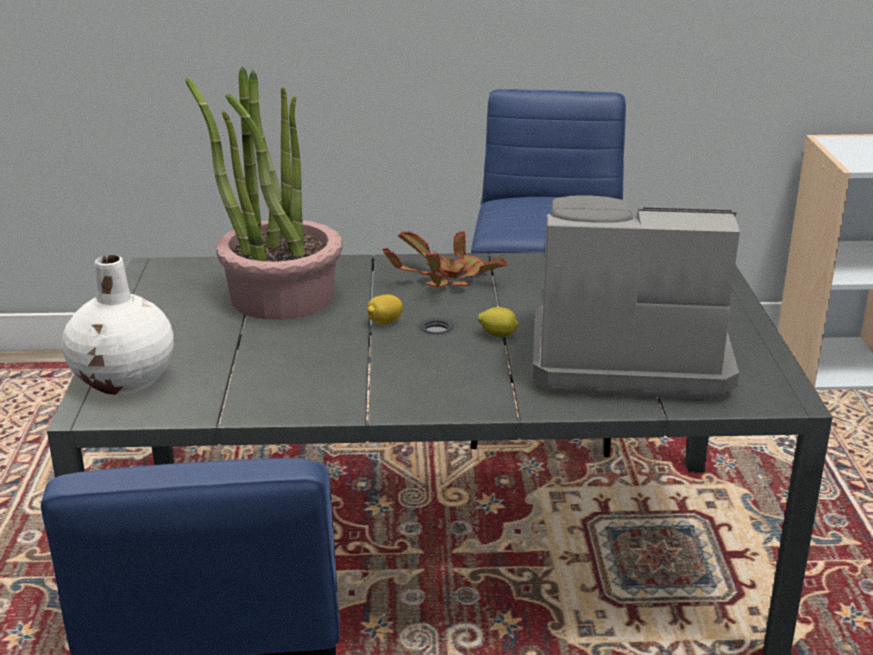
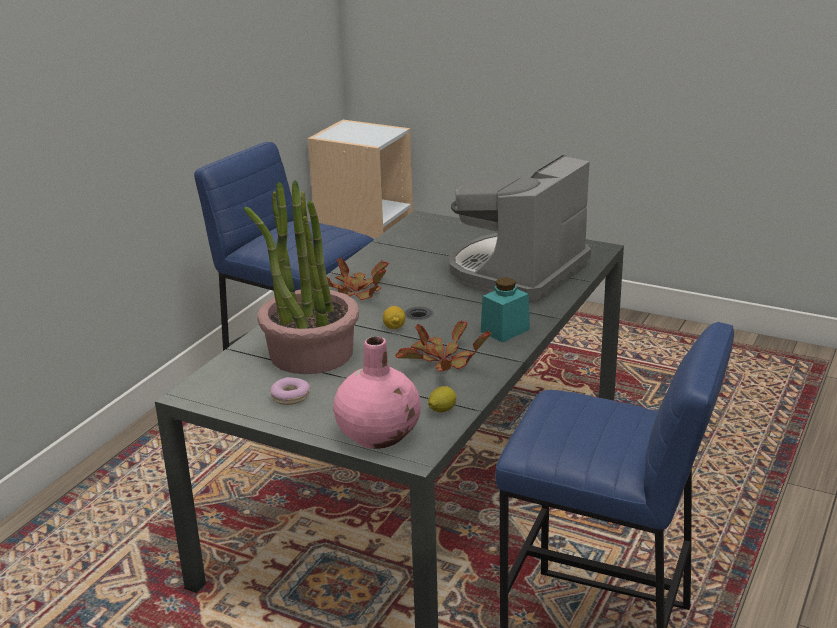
camera: 60 degrees left, 0 degrees up
white vase [62,255,174,395] -> pink vase [333,337,421,449]
lemon [478,307,519,337] -> lemon moved to [428,386,456,412]
none -> donut [270,377,311,405]
none -> potted plant [395,321,492,371]
none -> turquoise jar [481,277,530,342]

